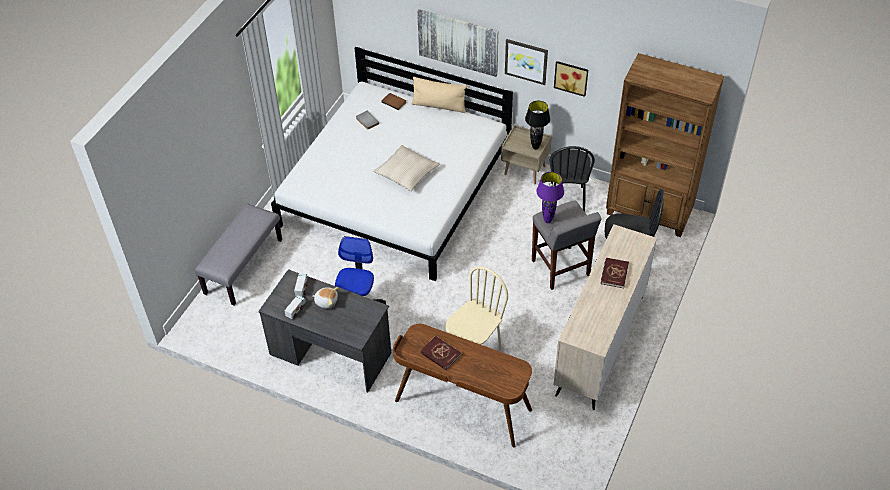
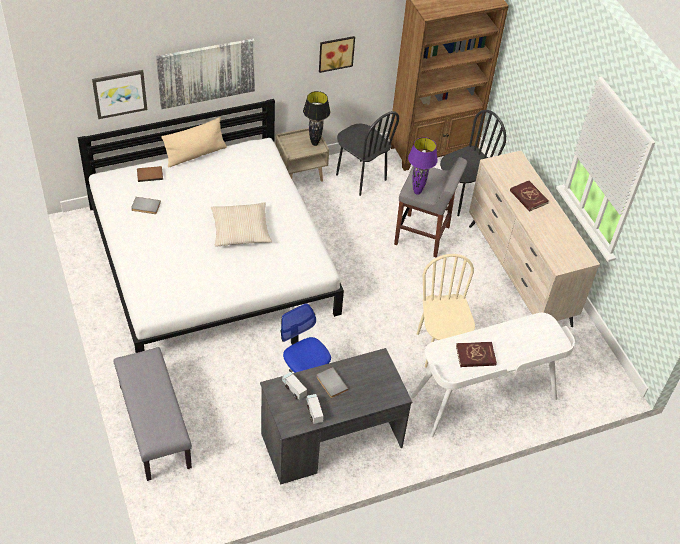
camera: 50 degrees left, 0 degrees up
plush toy [313,287,339,309] -> grey book [317,367,348,398]
brown desk [393,324,532,448] -> white desk [411,313,575,437]
picture [505,39,548,85] -> picture moved to [92,70,147,119]

